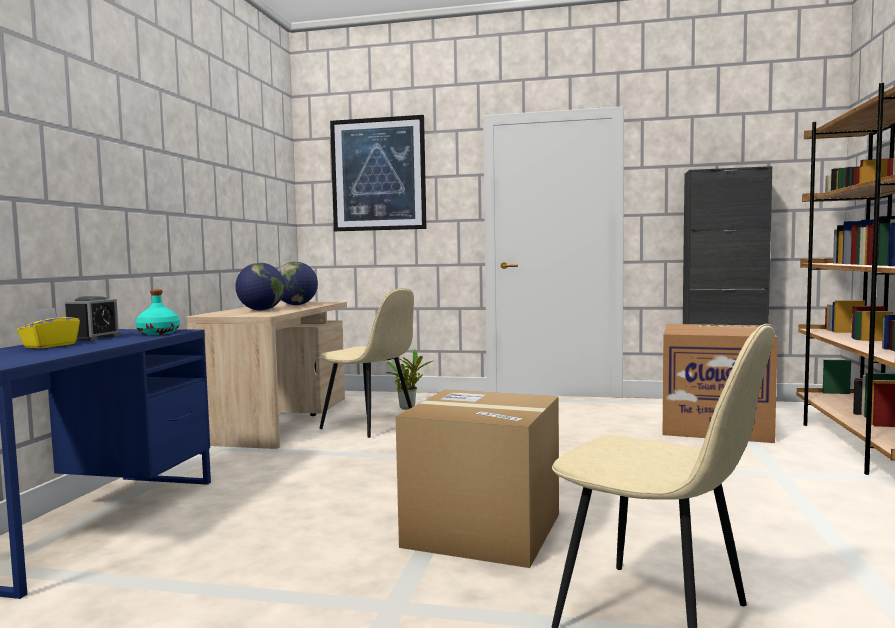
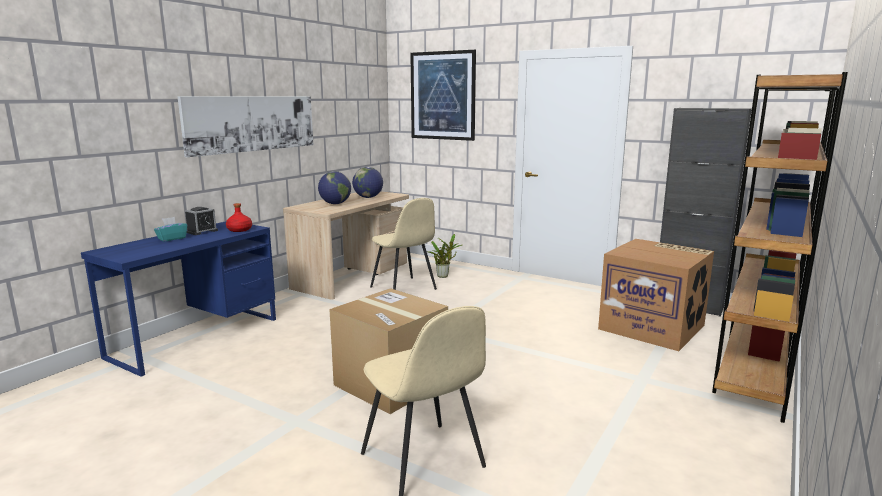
camera: 20 degrees right, 10 degrees up
yellow tissue box [17,308,80,348] -> turquoise tissue box [154,217,187,242]
turquoise bottle [136,289,180,335] -> red bottle [226,203,252,232]
none -> picture [178,96,314,157]

